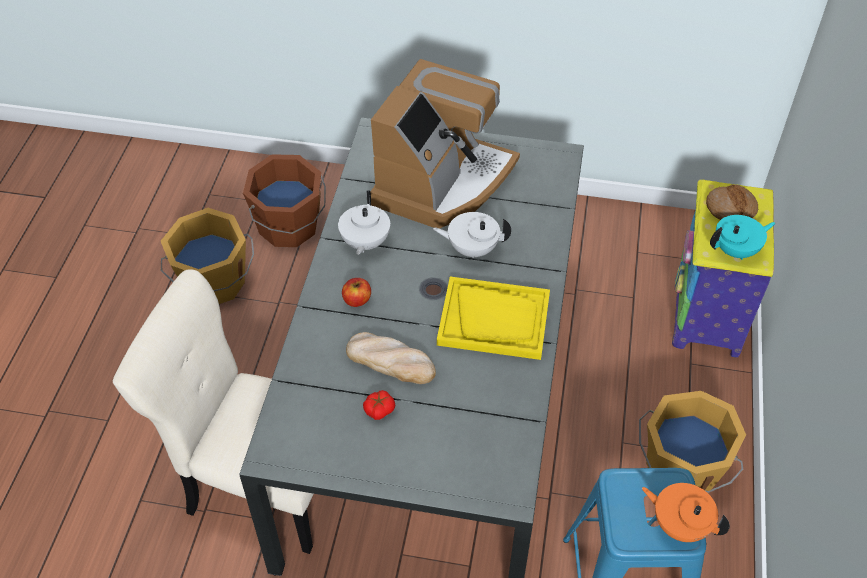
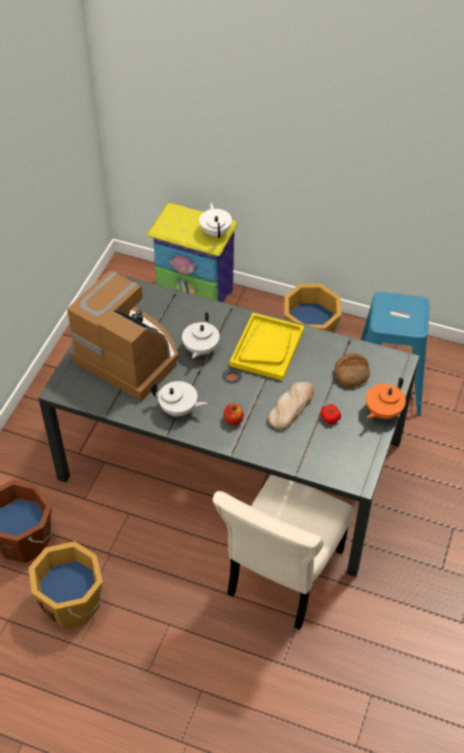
camera: 80 degrees left, 0 degrees up
orange teapot [642,483,730,542] -> orange teapot moved to [366,377,406,419]
bread [706,185,758,220] -> bread moved to [334,353,370,387]
turquoise teapot [710,215,776,260] -> white teapot [199,203,232,238]

